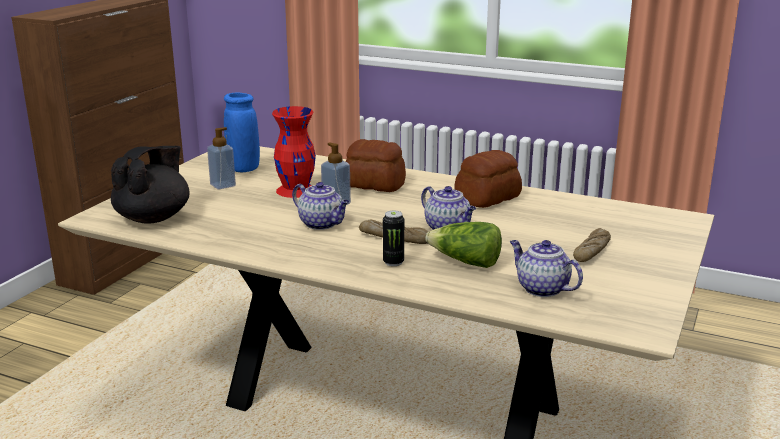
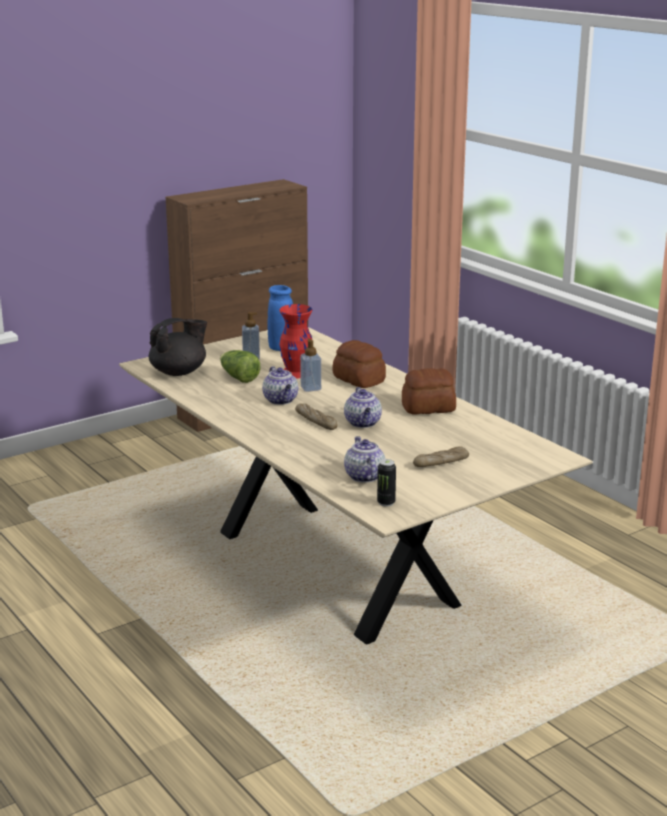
camera: 30 degrees right, 0 degrees up
can [383,211,404,266] -> can moved to [377,459,396,507]
lettuce [426,222,502,268] -> lettuce moved to [220,350,260,383]

